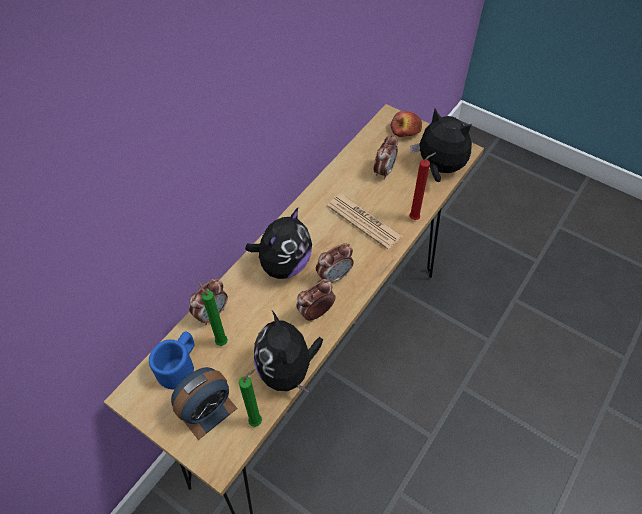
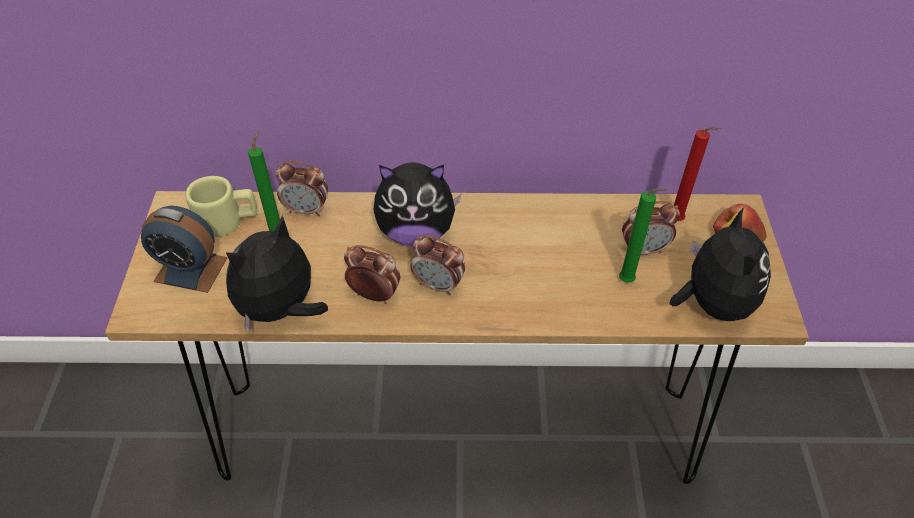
camera: 55 degrees right, 5 degrees down
blue mug [149,332,195,390] -> beige mug [186,176,257,237]
green candle [239,369,262,427] -> green candle moved to [619,188,668,283]
newspaper [327,194,402,249] -> none
red candle [409,153,435,220] -> red candle moved to [674,127,721,221]

